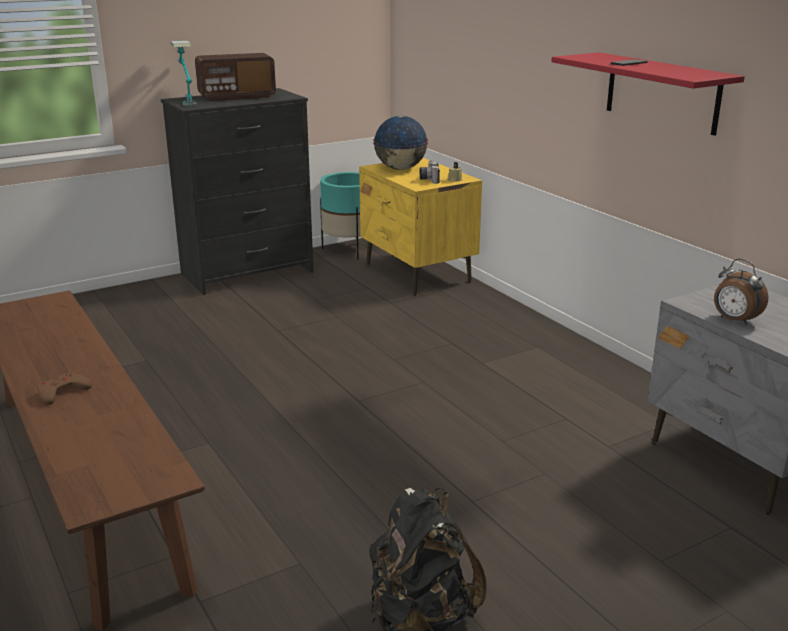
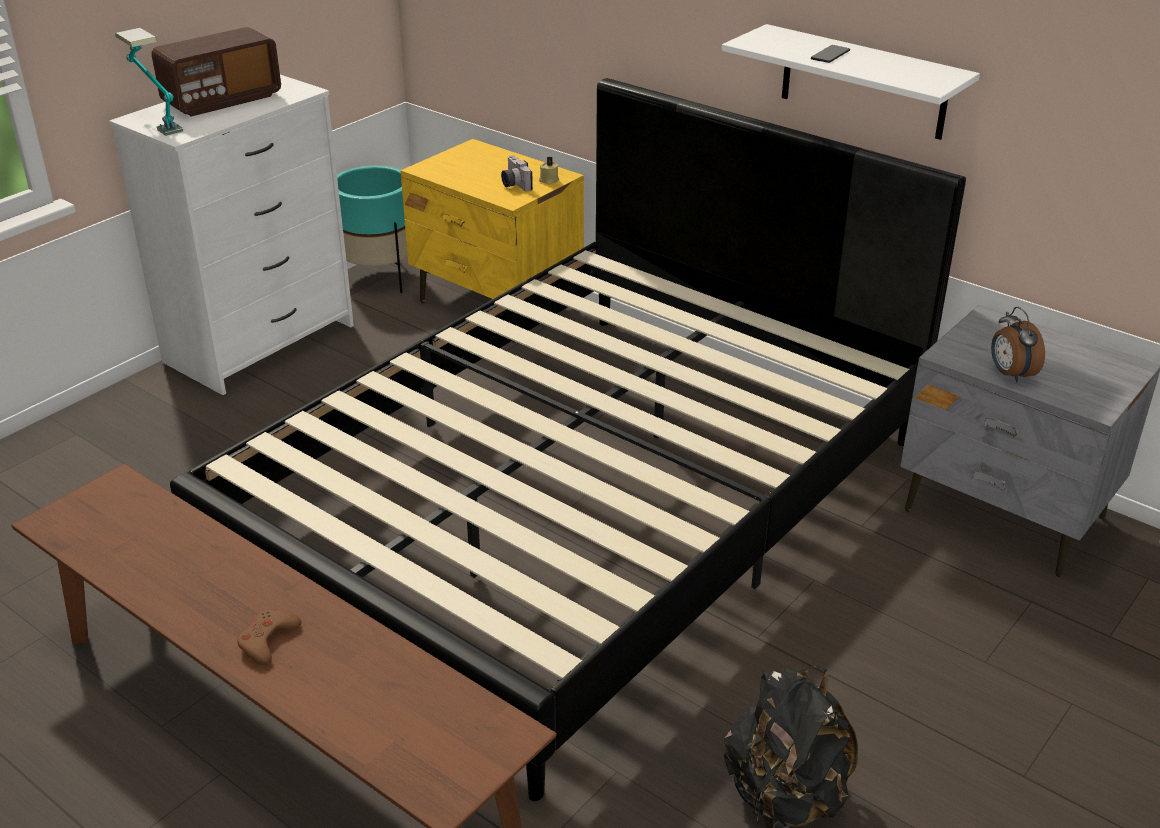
camera: 20 degrees left, 10 degrees up
black dresser [161,88,313,295] -> white dresser [109,75,354,395]
globe [373,116,428,170] -> none
red shelf [551,52,745,136] -> white shelf [722,24,980,140]
alarm clock [714,259,768,325] -> alarm clock turned 45 degrees clockwise [991,307,1045,383]
none -> black bed [170,78,966,801]

